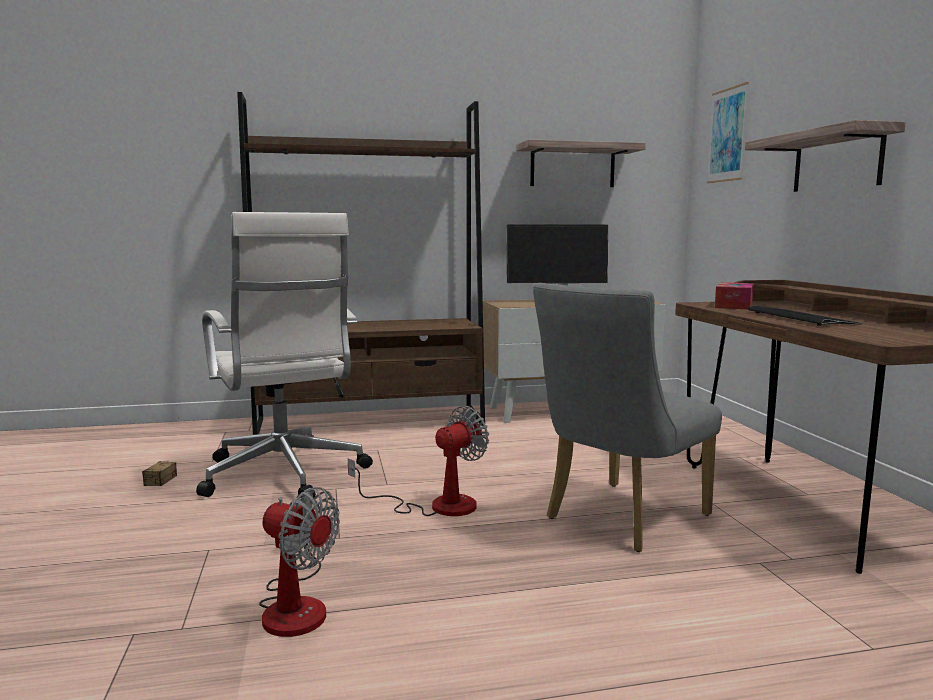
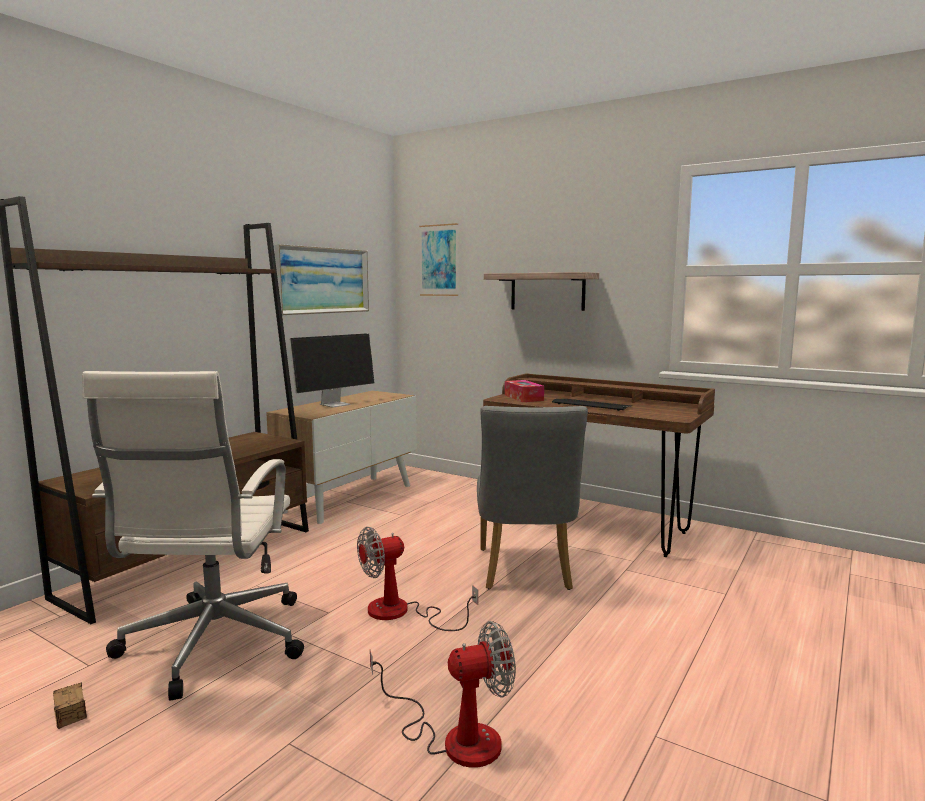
camera: 45 degrees left, 0 degrees up
white office chair [196,212,373,501] -> white office chair turned 75 degrees clockwise [82,371,304,701]
fan [348,406,489,516] -> fan turned 120 degrees counterclockwise [357,527,478,631]
shelf [516,140,646,187] -> picture [274,244,369,315]

